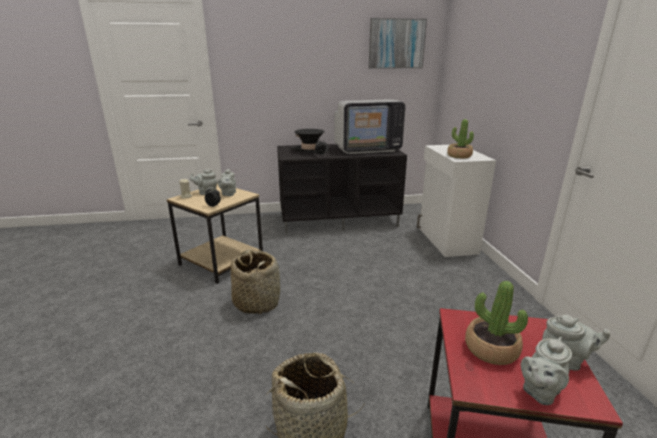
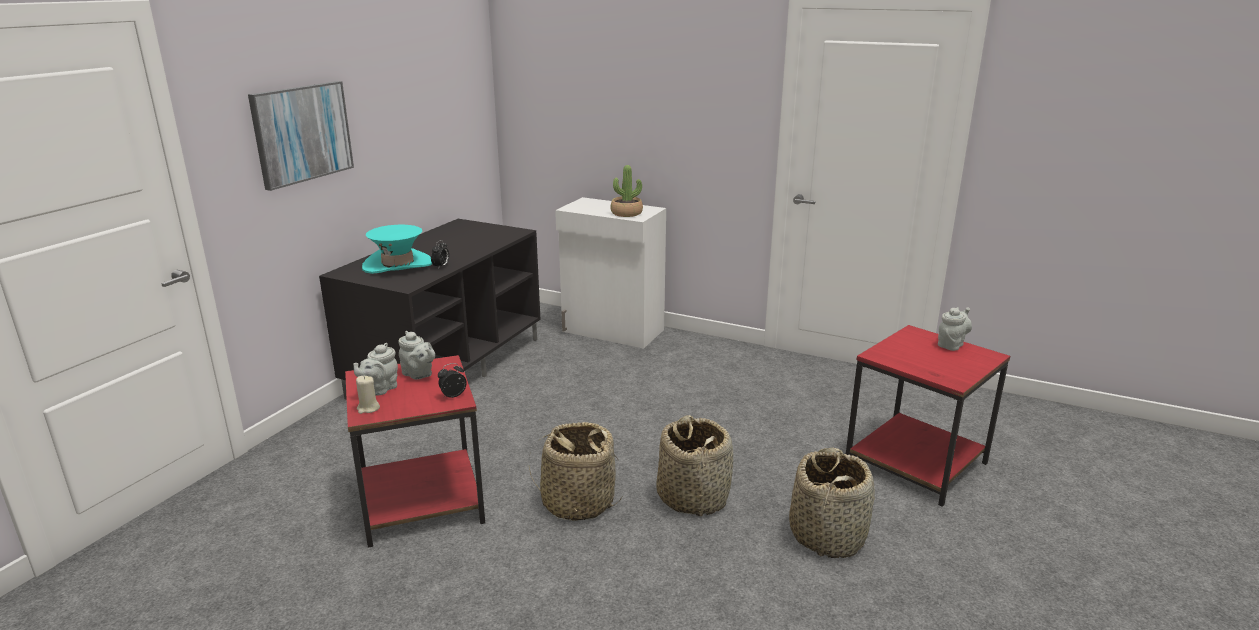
camera: 55 degrees left, 0 degrees up
beige side table [167,183,263,284] -> red side table [345,355,485,548]
black hat [291,129,329,153] -> turquoise hat [362,225,432,274]
television [334,99,406,154] -> none
picture [369,18,427,69] -> picture moved to [248,81,354,191]
potted plant [465,281,528,365] -> none
grey teapot [521,337,572,405] -> none
none -> basket [657,415,733,516]

